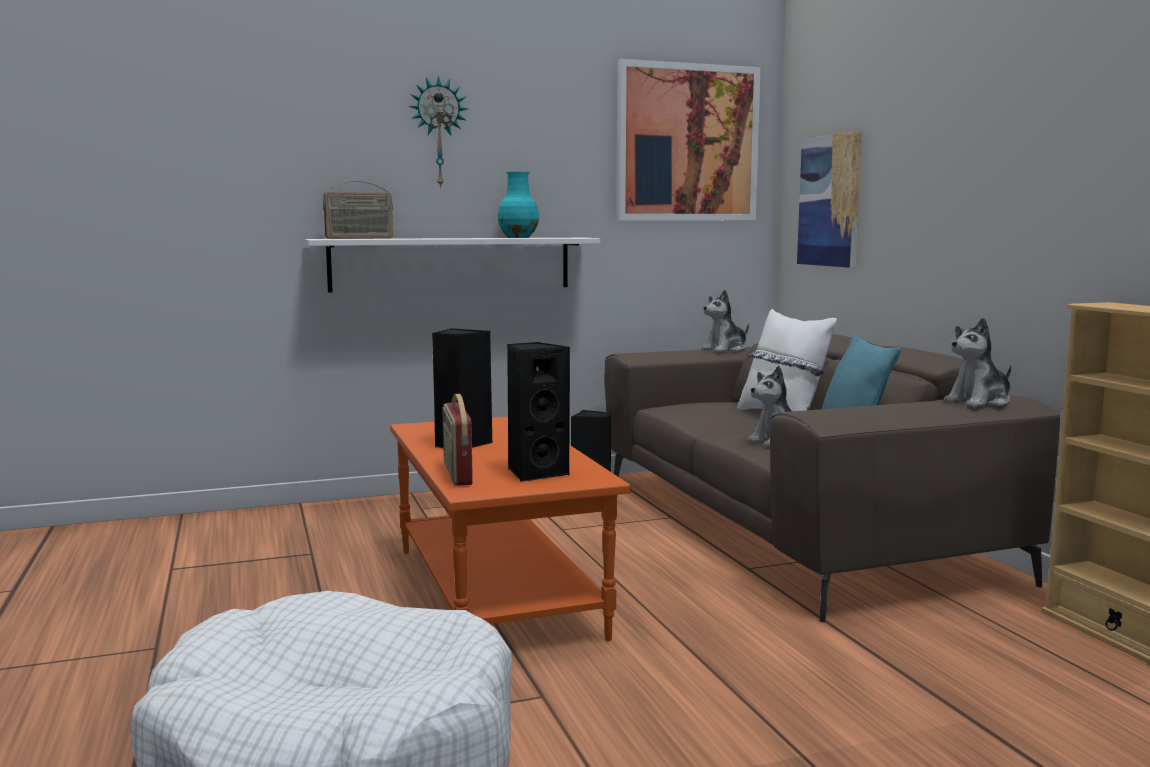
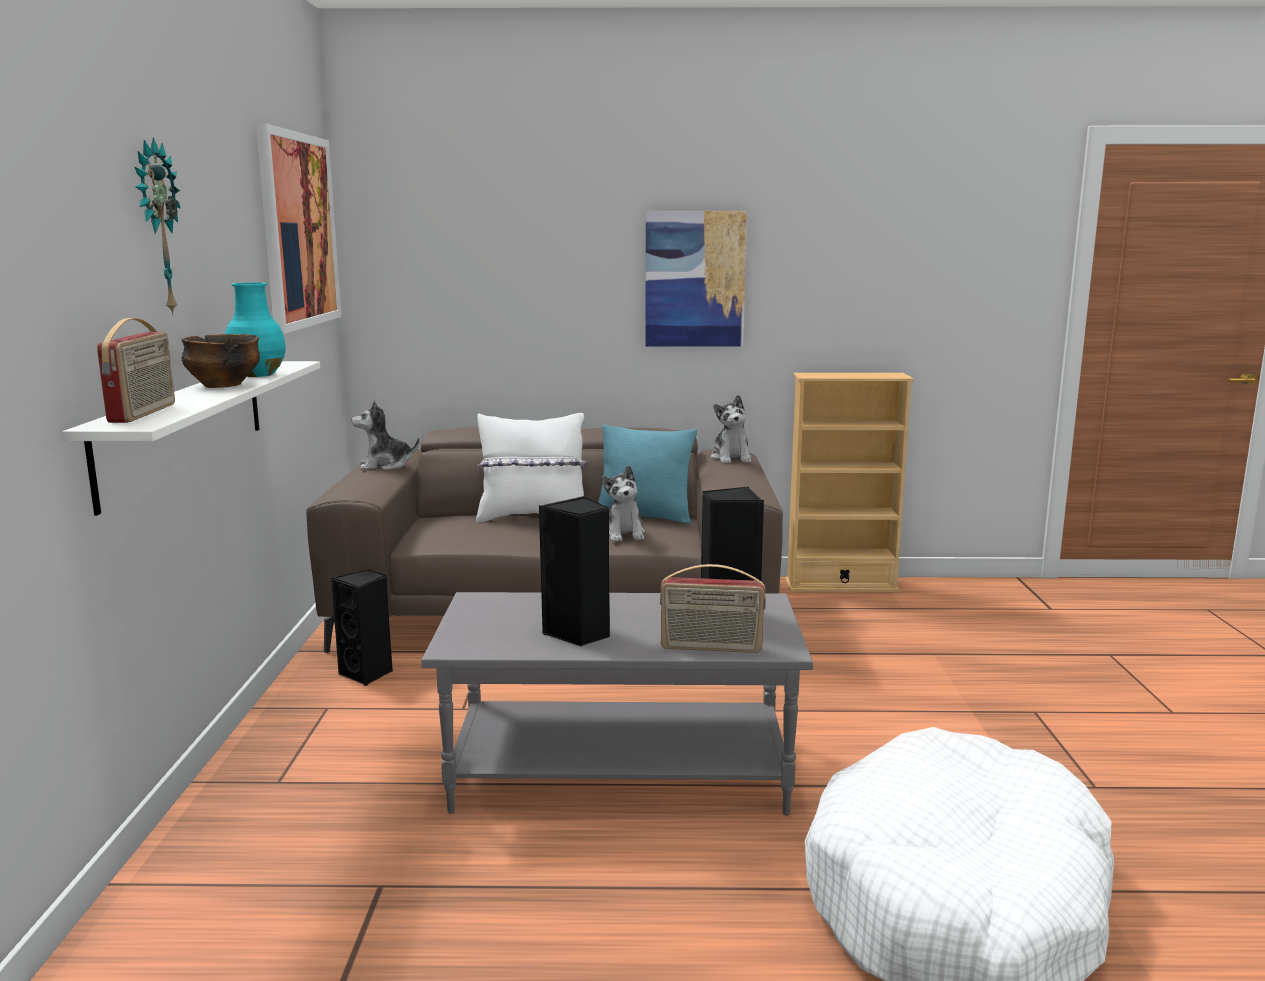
camera: 70 degrees left, 5 degrees up
orange coffee table [390,417,631,641] -> grey coffee table [421,592,813,816]
plush toy [701,290,749,352] -> plush toy turned 90 degrees clockwise [351,401,420,470]
picture [797,131,862,268] -> picture moved to [645,211,747,347]
none -> bowl [181,334,260,388]

